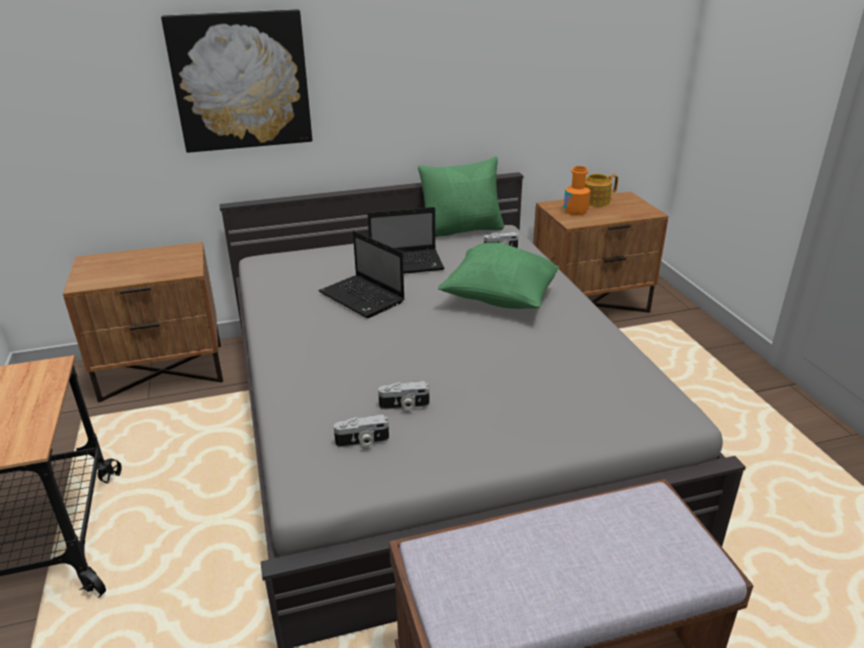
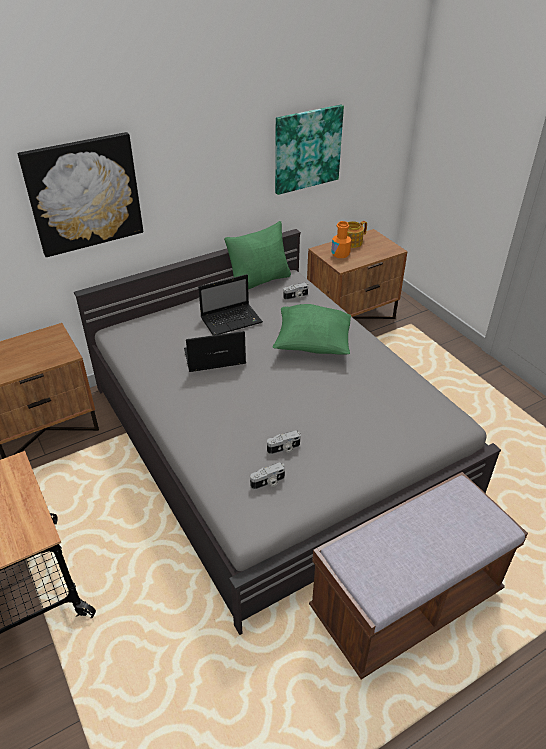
camera: 15 degrees left, 10 degrees up
laptop [319,231,405,318] -> laptop turned 135 degrees clockwise [184,331,246,372]
none -> picture [275,105,344,195]

